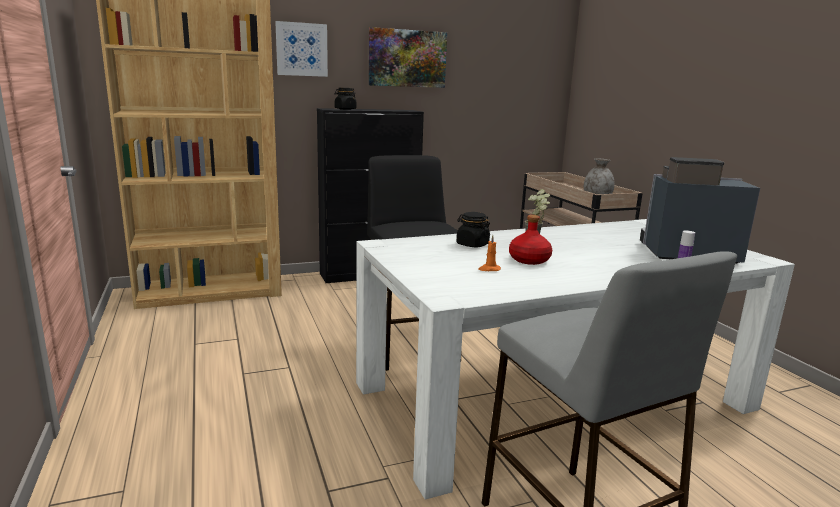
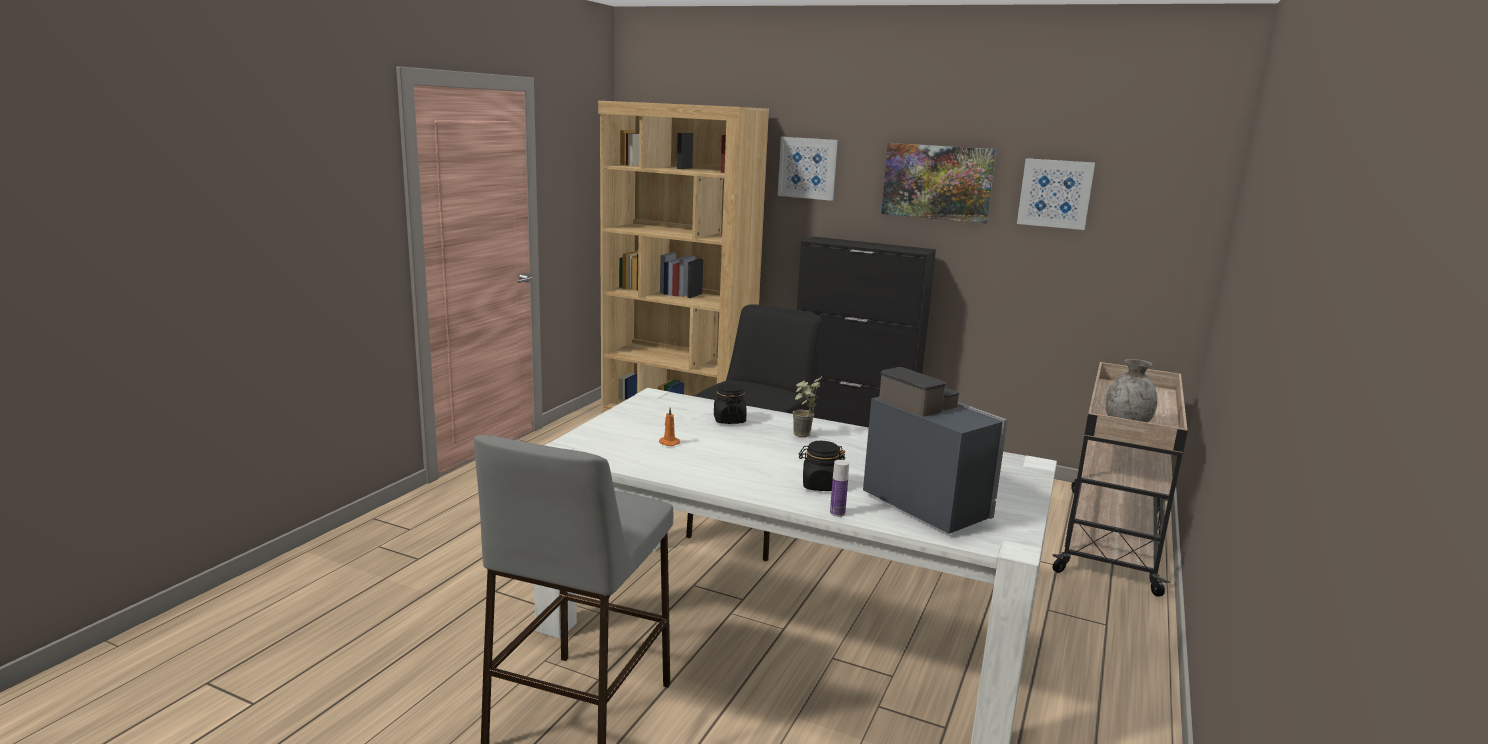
camera: 45 degrees right, 0 degrees up
black jar [335,88,356,110] -> black jar moved to [799,441,845,491]
red bottle [509,215,552,265] -> none
none -> picture [1017,158,1095,230]

